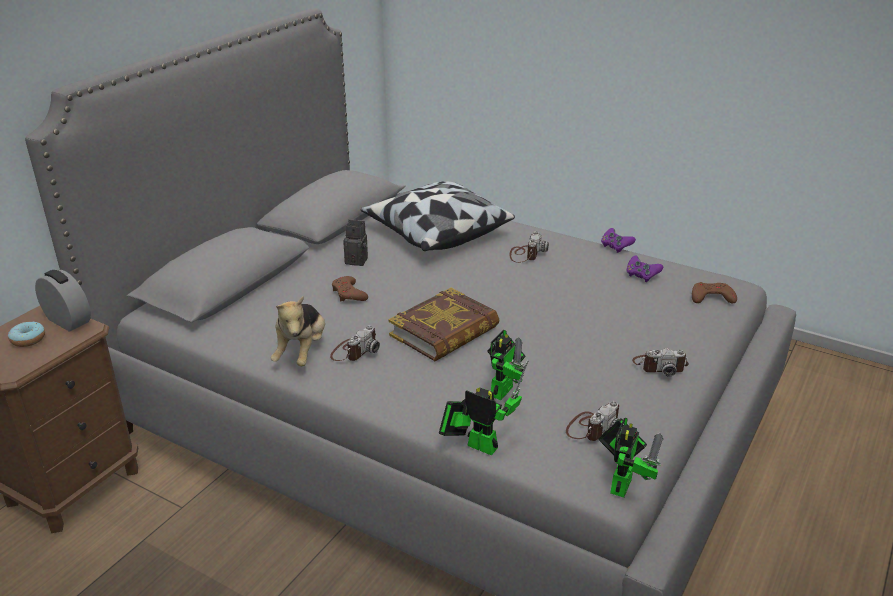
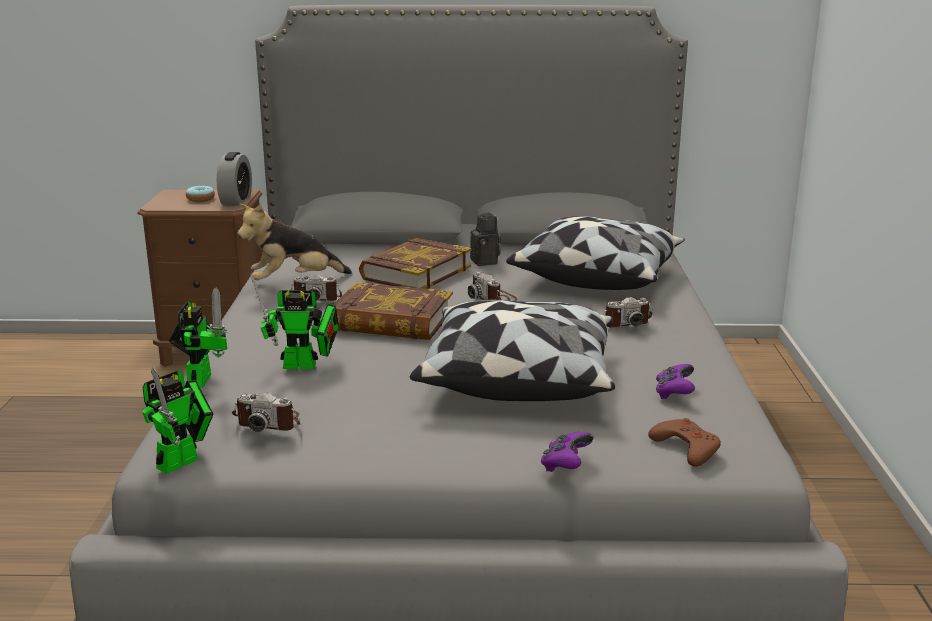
camera: 60 degrees right, 10 degrees down
brown game controller [332,276,368,301] -> book [359,238,471,289]
toy robot [599,418,663,497] -> toy robot turned 45 degrees counterclockwise [143,367,213,474]
purple game controller [601,228,636,253] -> purple game controller moved to [541,432,594,472]
camera [632,348,689,377] -> camera moved to [468,272,518,301]
none -> pillow [410,300,615,401]

